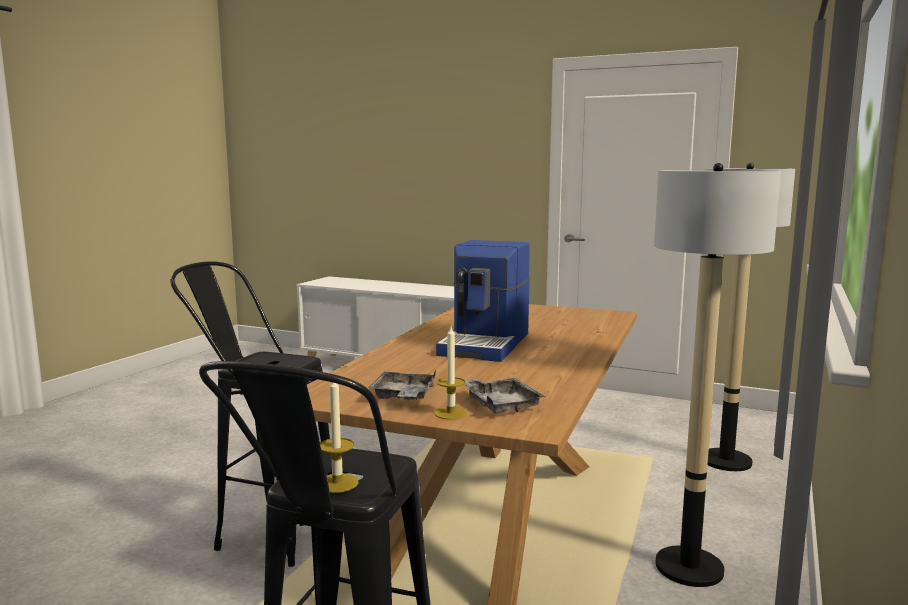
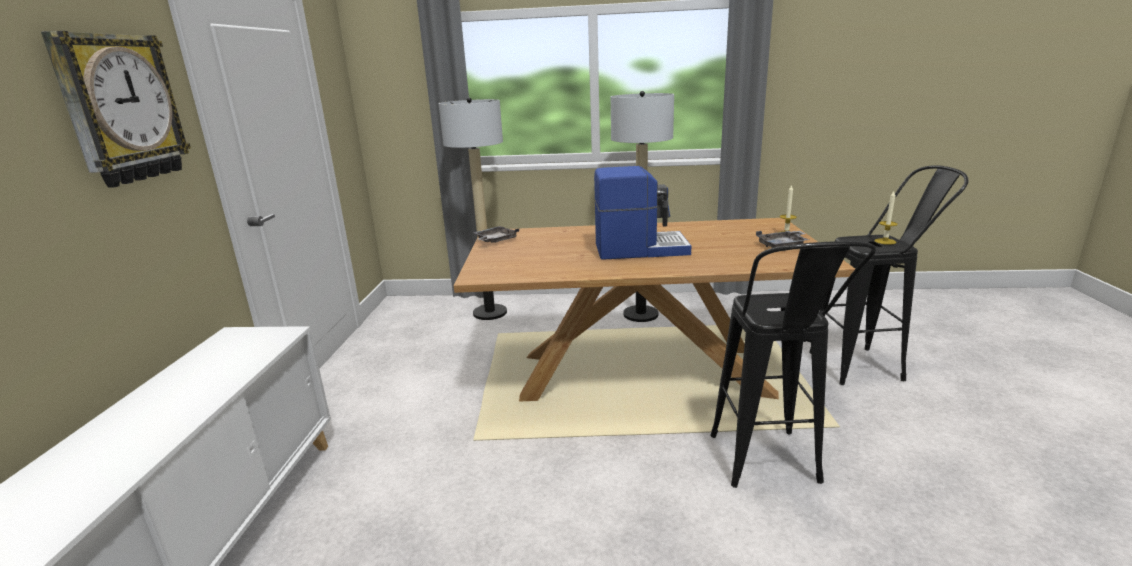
camera: 110 degrees left, 10 degrees up
grey tray [465,378,545,414] -> grey tray moved to [474,226,519,243]
none -> wall clock [41,31,191,188]

